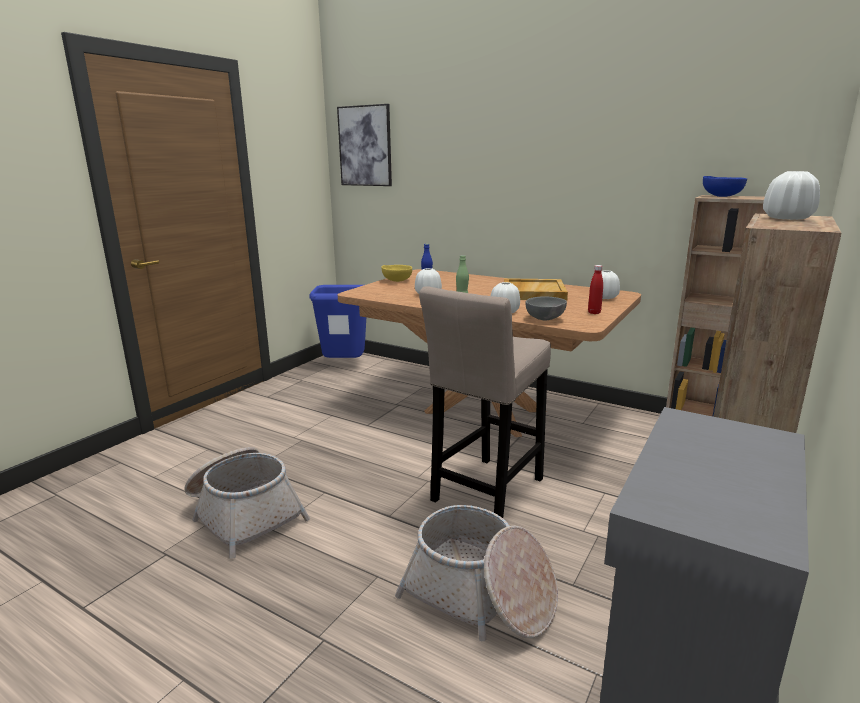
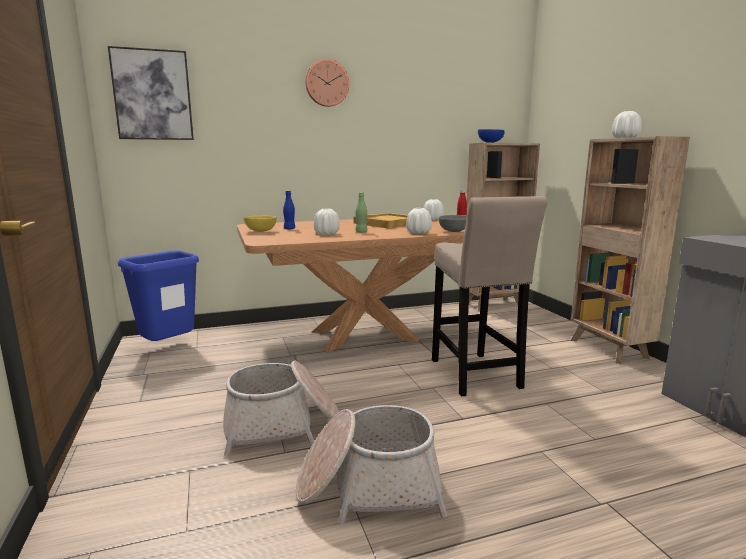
camera: 50 degrees left, 5 degrees down
basket [395,505,558,641] -> basket moved to [223,361,339,456]
none -> wall clock [305,59,349,107]

